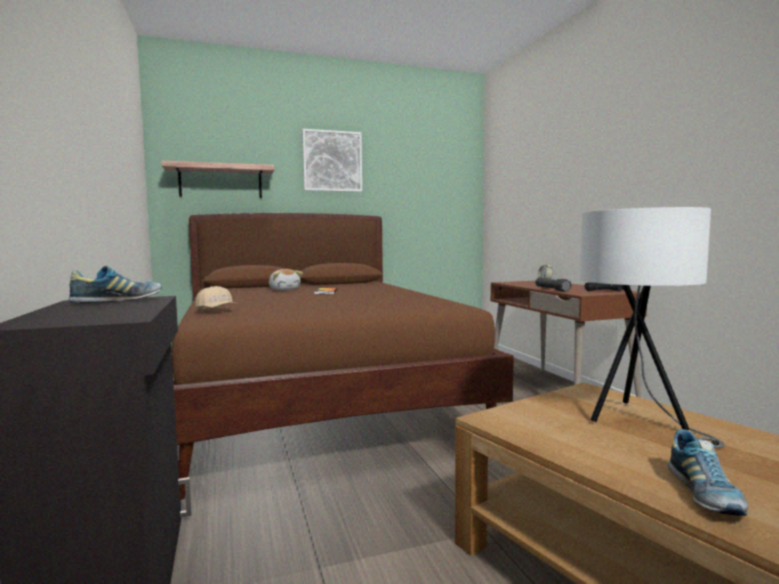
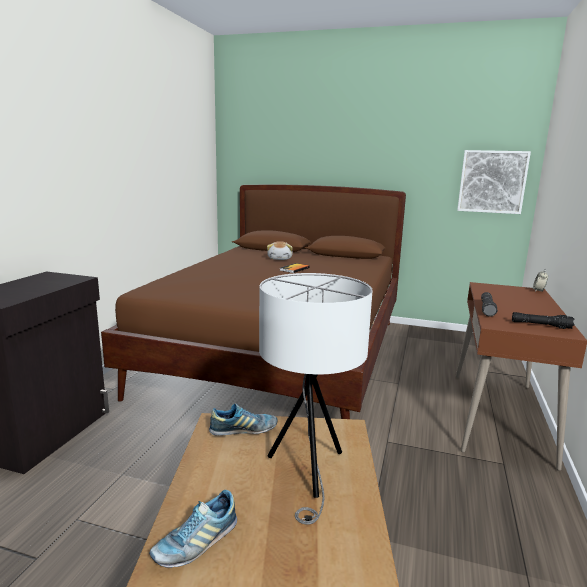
camera: 35 degrees right, 10 degrees up
shoe [69,266,162,303] -> shoe moved to [209,403,278,436]
shelf [161,161,275,198] -> none
beige cap [195,286,237,310] -> none
picture [302,129,362,192] -> picture moved to [457,150,531,214]

